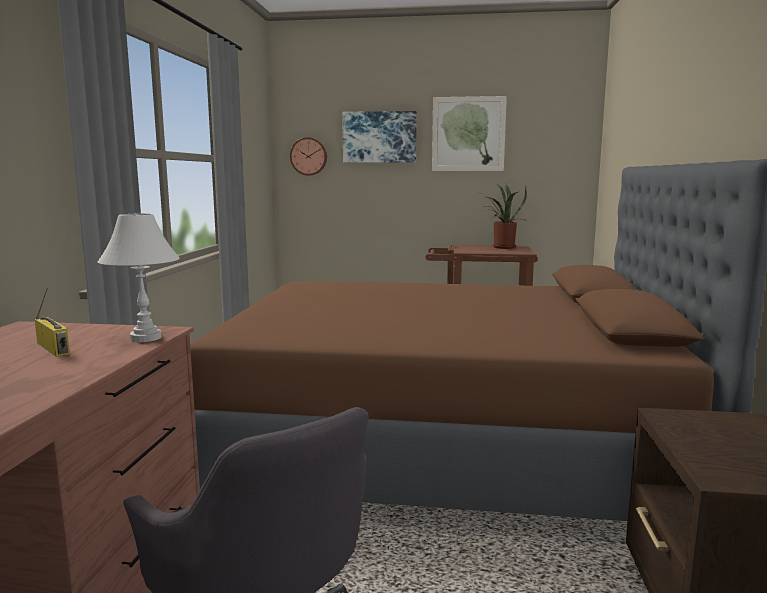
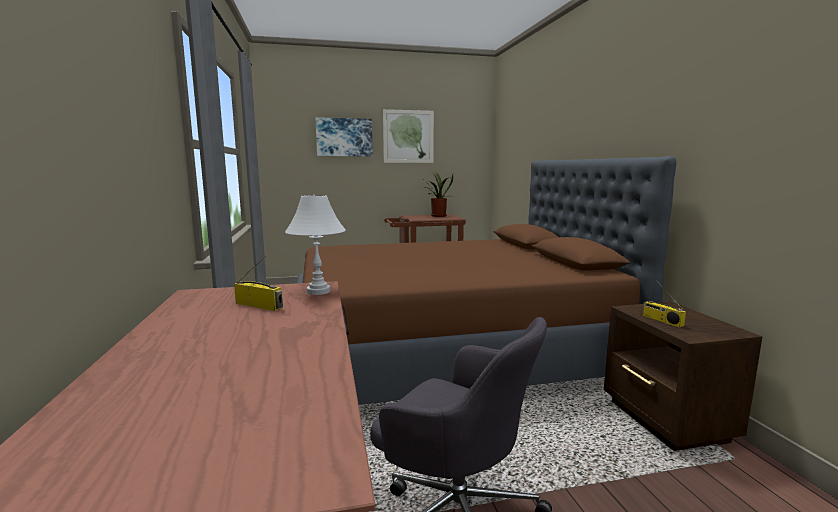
camera: 20 degrees left, 0 degrees up
wall clock [290,137,327,176] -> none
none -> radio [642,280,686,328]

